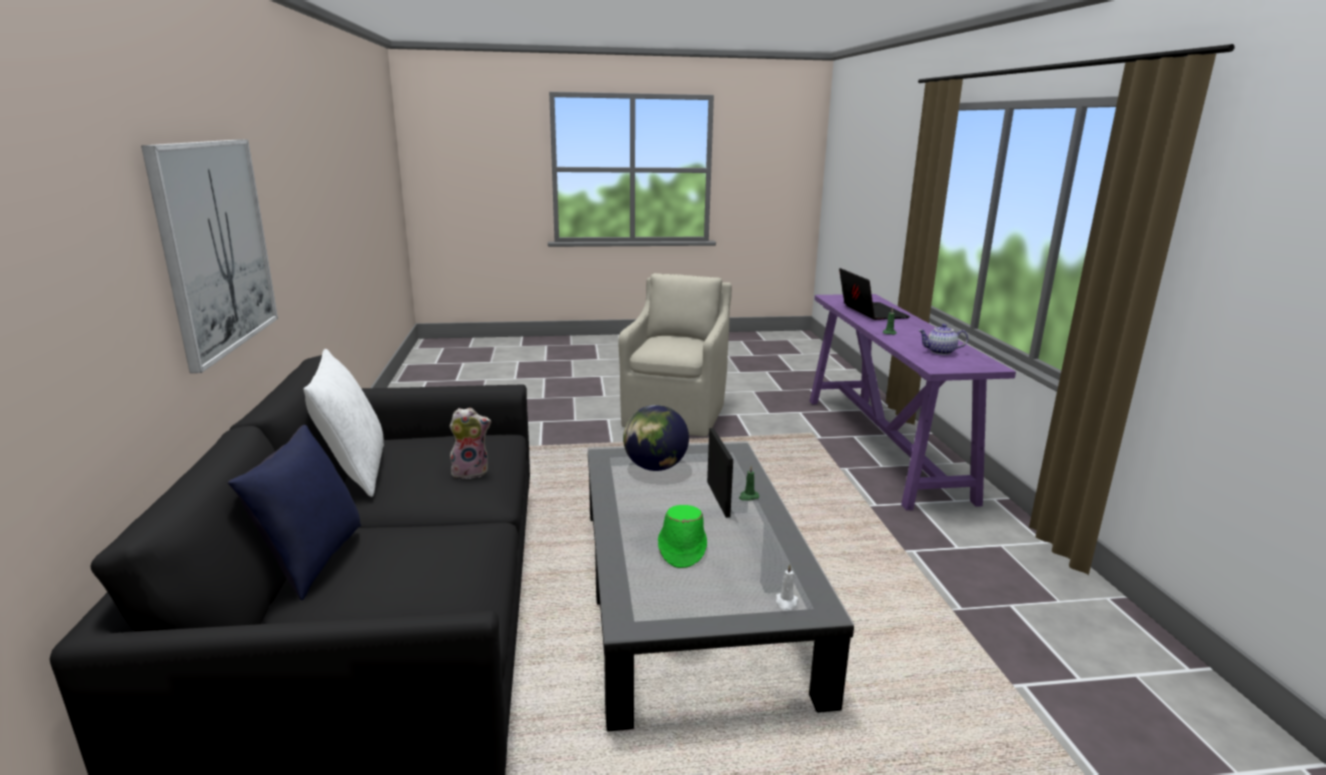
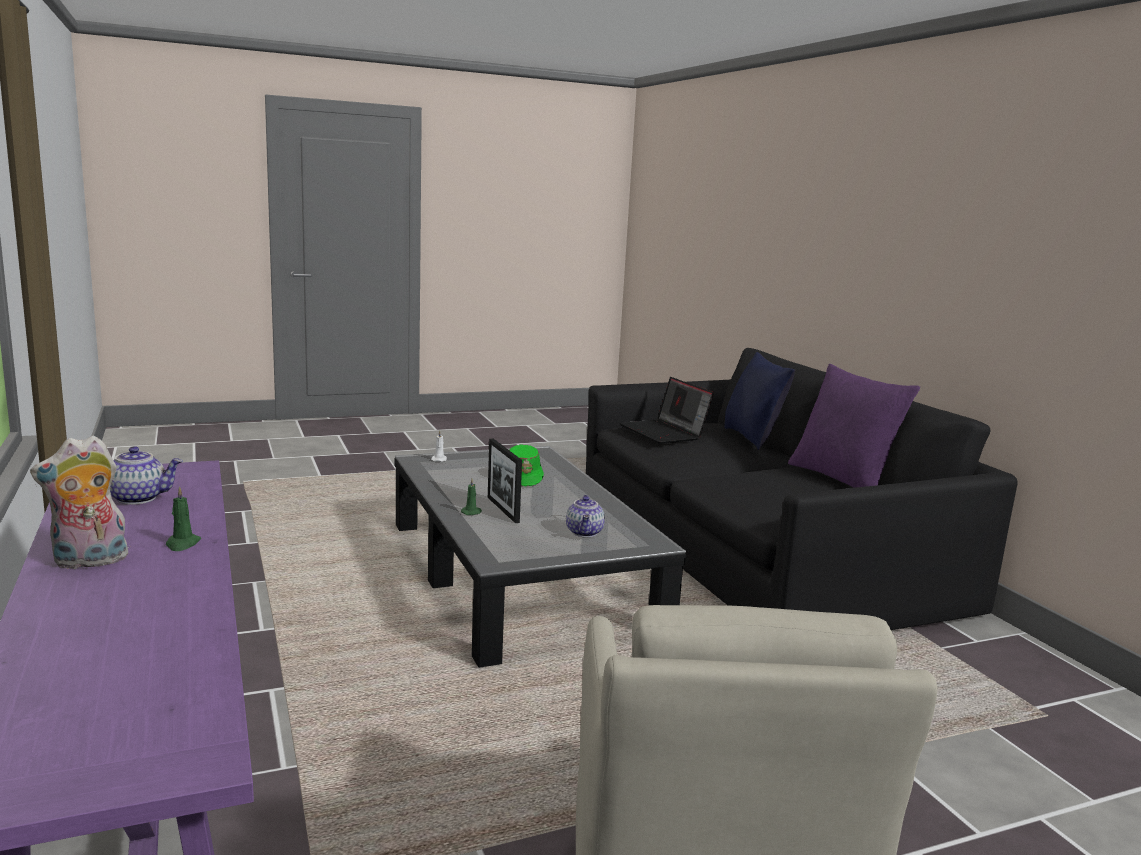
camera: 165 degrees right, 5 degrees down
picture [141,139,278,373] -> none
white pillow [303,349,384,497] -> purple pillow [788,364,920,488]
plush toy [449,408,491,479] -> plush toy moved to [30,435,129,570]
globe [623,405,689,471] -> teapot [566,495,605,537]
laptop [839,268,910,320] -> laptop moved to [620,377,714,444]

